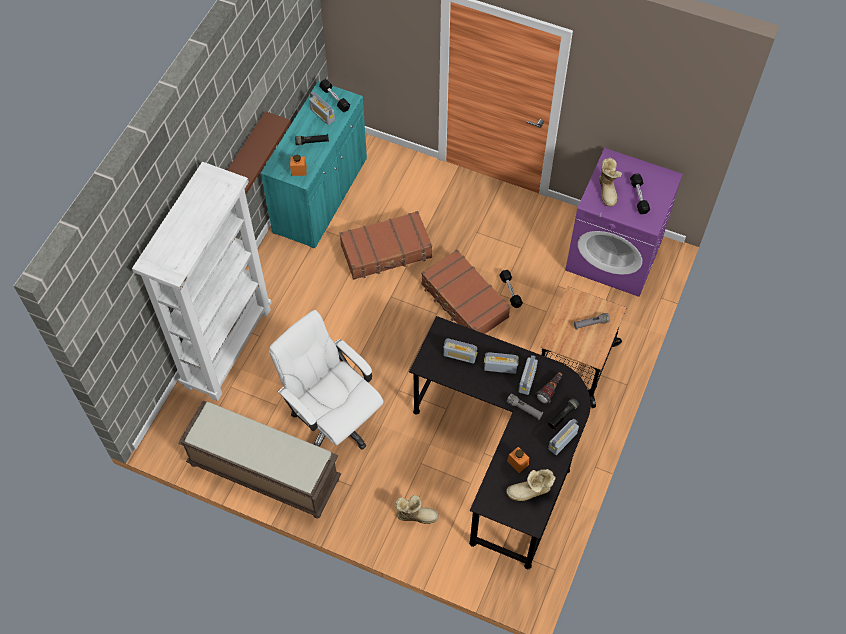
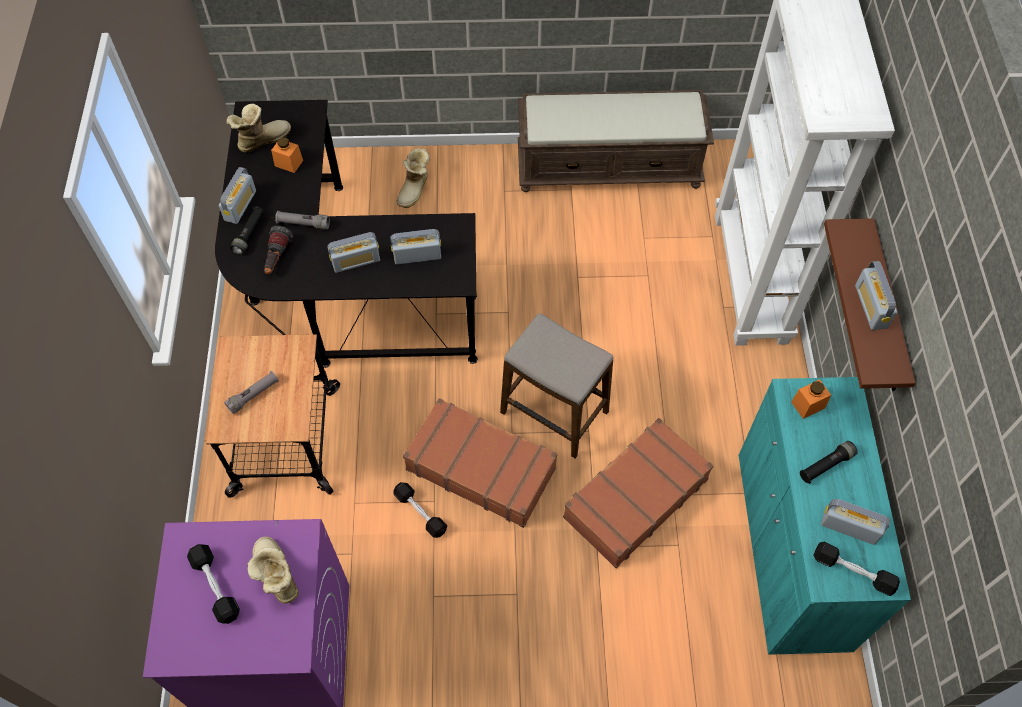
camera: 155 degrees right, 0 degrees up
white office chair [269,310,384,450] -> none
boot [395,495,439,524] -> boot turned 45 degrees counterclockwise [397,148,430,208]
radio [518,355,538,395] -> radio moved to [855,261,897,330]
none -> stool [500,313,613,458]

